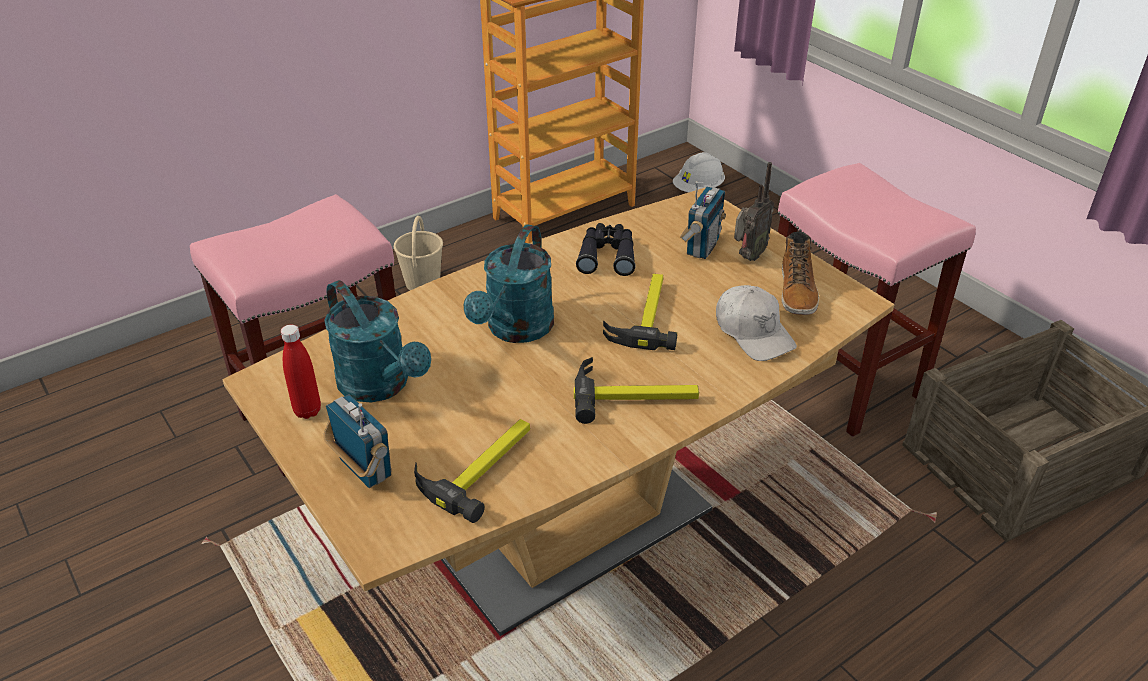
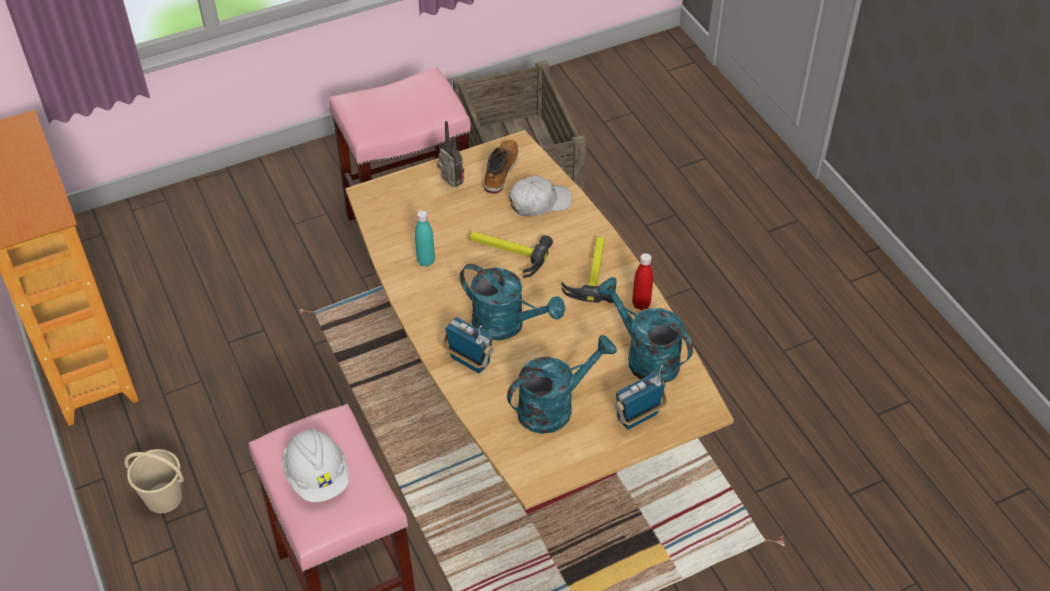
camera: 80 degrees left, 10 degrees up
red bottle [281,325,321,419] -> red bottle moved to [632,253,653,310]
hammer [414,419,530,523] -> turquoise watering can [597,277,693,383]
black binoculars [576,223,636,276] -> turquoise bottle [415,210,435,267]
white hard hat [673,152,725,192] -> white hard hat moved to [283,429,349,502]
radio [680,181,726,259] -> radio moved to [442,317,494,374]
boot [782,232,819,315] -> boot turned 90 degrees counterclockwise [484,140,518,194]

